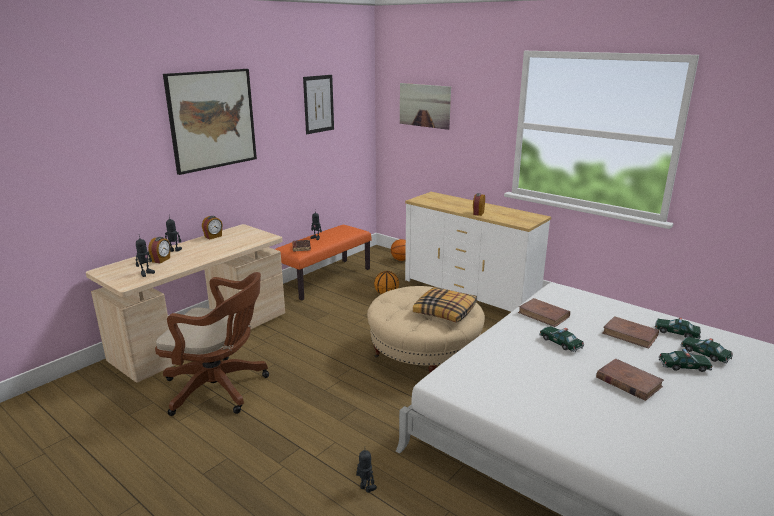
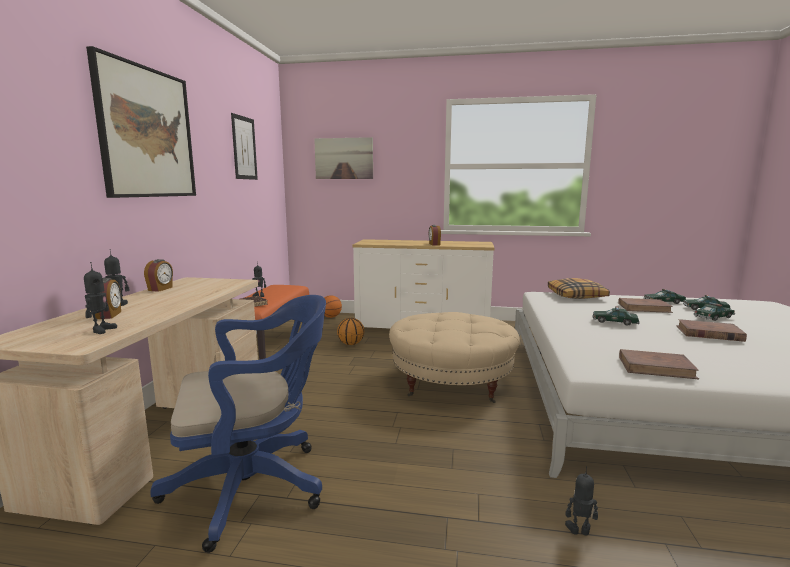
camera: 30 degrees left, 10 degrees down
brown office chair [155,272,269,416] -> blue office chair [150,295,326,553]
pillow [413,287,477,323] -> pillow moved to [548,278,610,299]
brown book [518,298,570,327] -> brown book moved to [619,349,699,379]

